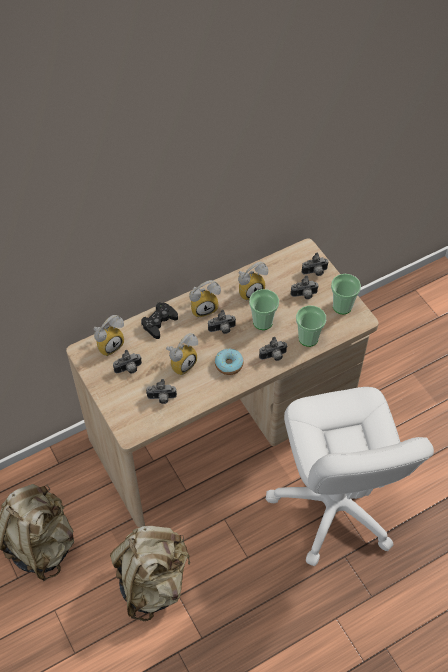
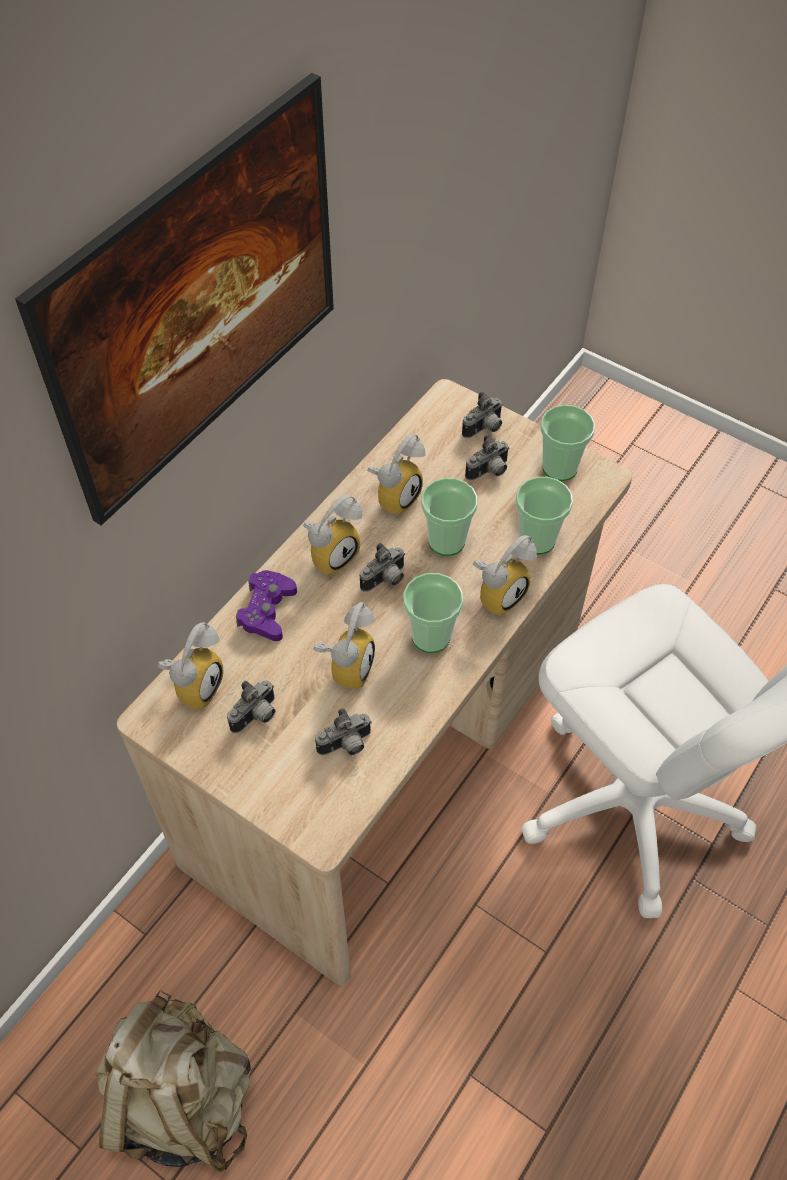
camera: 25 degrees left, 0 degrees up
beige backpack [110,526,191,621] -> none
black game controller [141,302,178,339] -> purple game controller [236,570,297,641]
donut [215,348,243,375] -> cup [403,573,463,653]
camera [259,337,288,361] -> alarm clock [473,535,537,616]
none -> picture [15,73,334,525]

